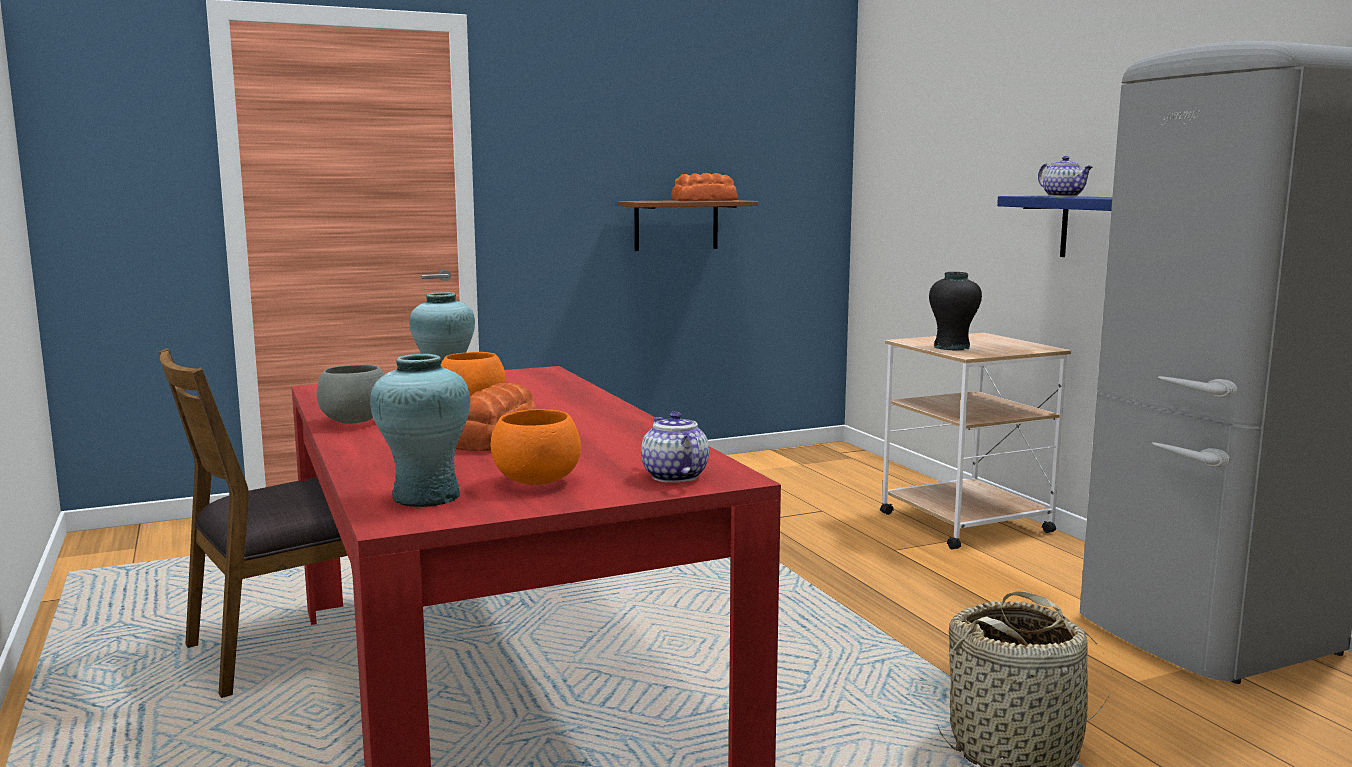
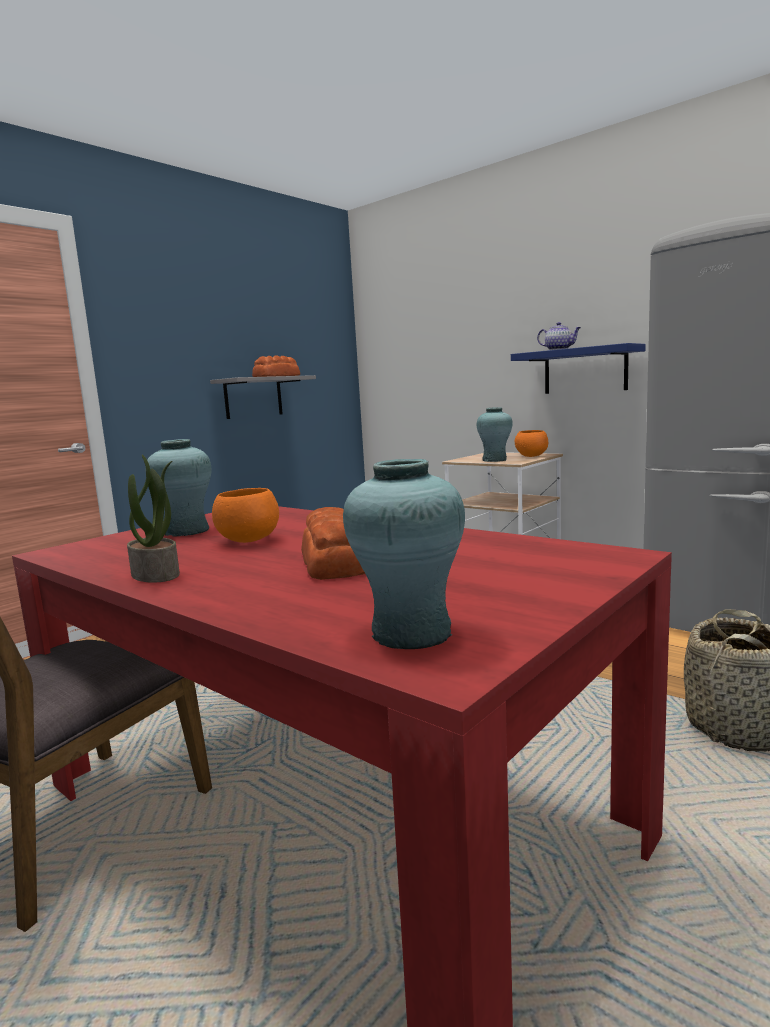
camera: 25 degrees left, 0 degrees up
grey bowl [316,365,385,424] -> potted plant [127,454,180,583]
orange bowl [491,409,581,485] -> orange bowl moved to [515,430,548,457]
brown shelf [617,200,758,251] -> grey shelf [210,375,316,419]
teapot [641,411,709,483] -> none
black vase [929,272,982,350] -> turquoise vase [477,407,513,462]

